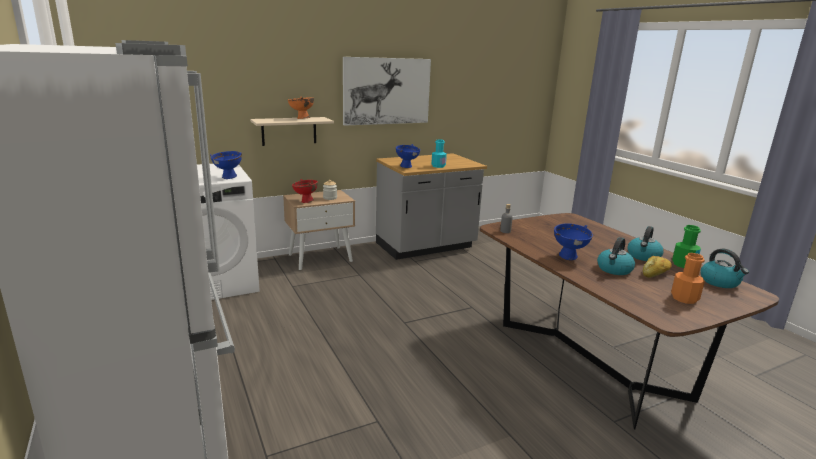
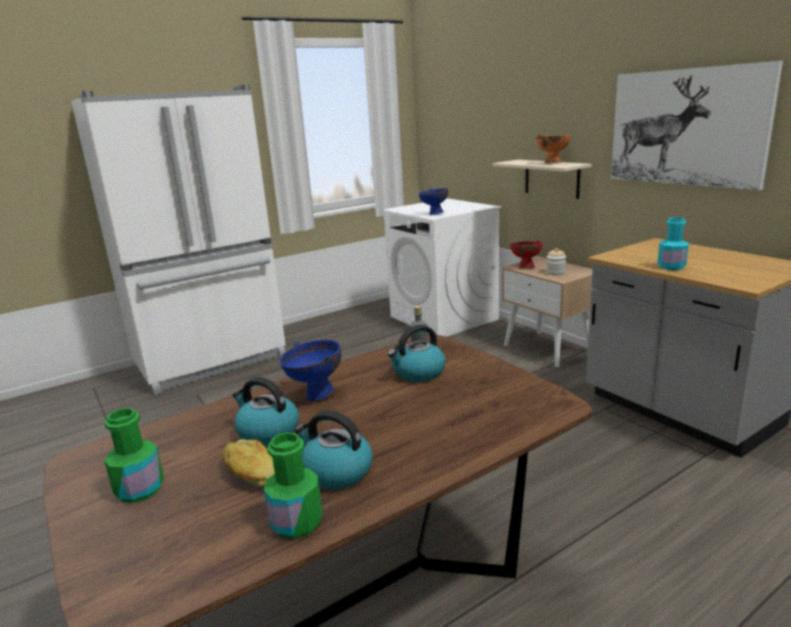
camera: 85 degrees right, 0 degrees up
blue bowl [396,144,420,168] -> none
orange bottle [671,253,705,304] -> green bottle [104,408,164,503]
kettle [701,249,749,288] -> kettle moved to [387,325,445,382]

